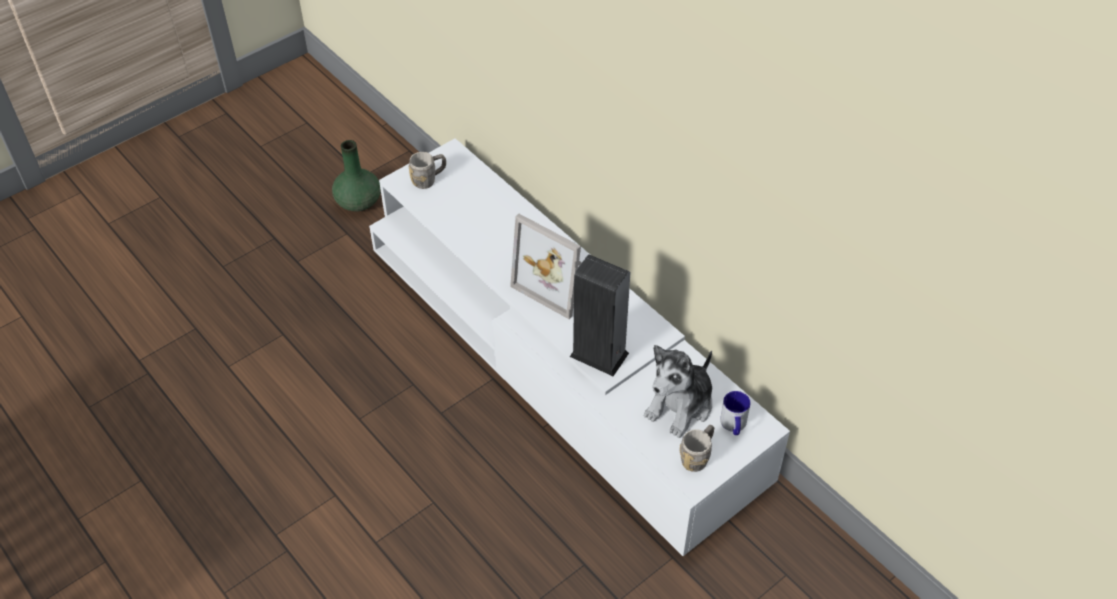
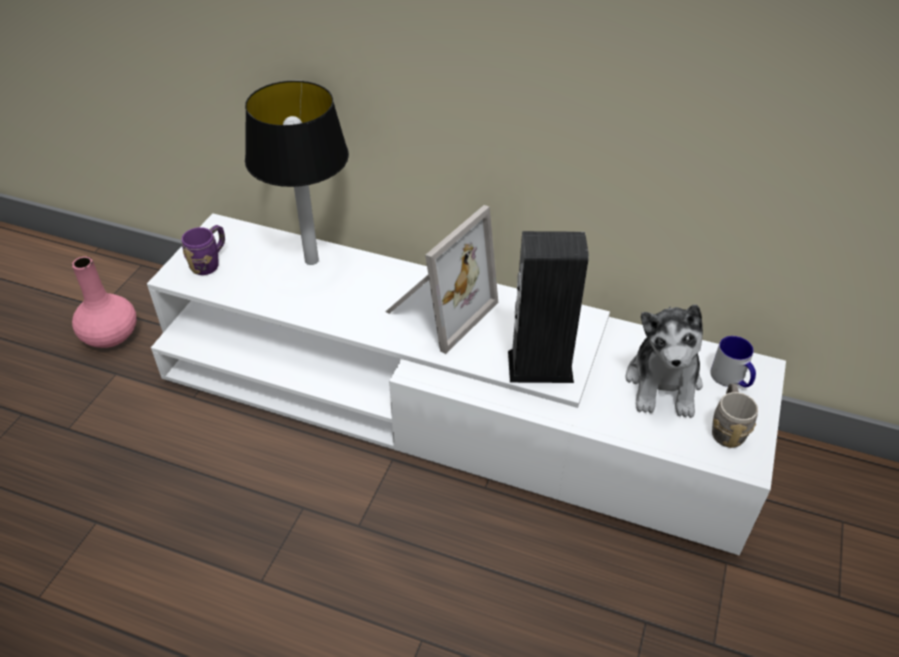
camera: 30 degrees left, 5 degrees down
green vase [332,140,381,211] -> pink vase [72,256,137,348]
grey mug [409,152,446,189] -> purple mug [182,225,225,275]
picture frame [510,214,582,319] -> picture frame turned 60 degrees counterclockwise [385,205,498,354]
none -> table lamp [245,81,349,265]

